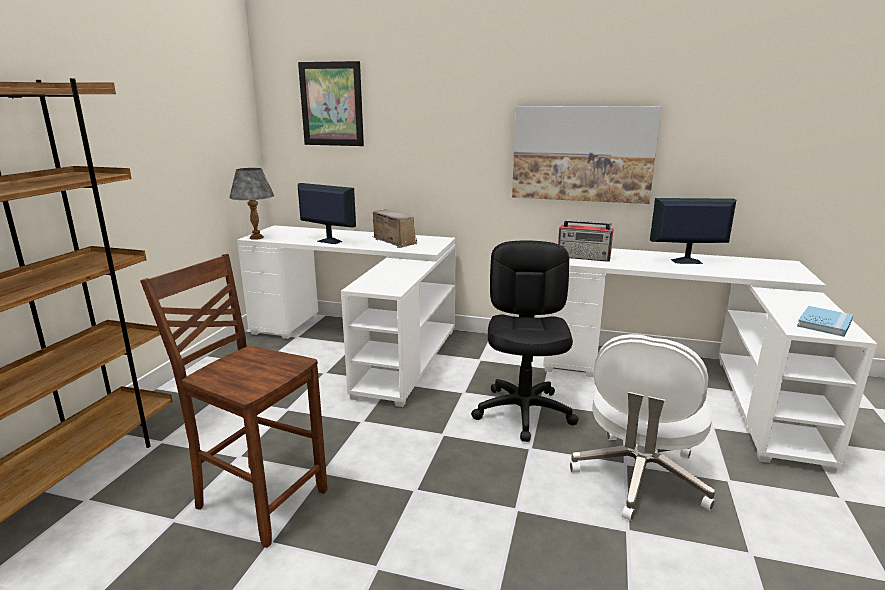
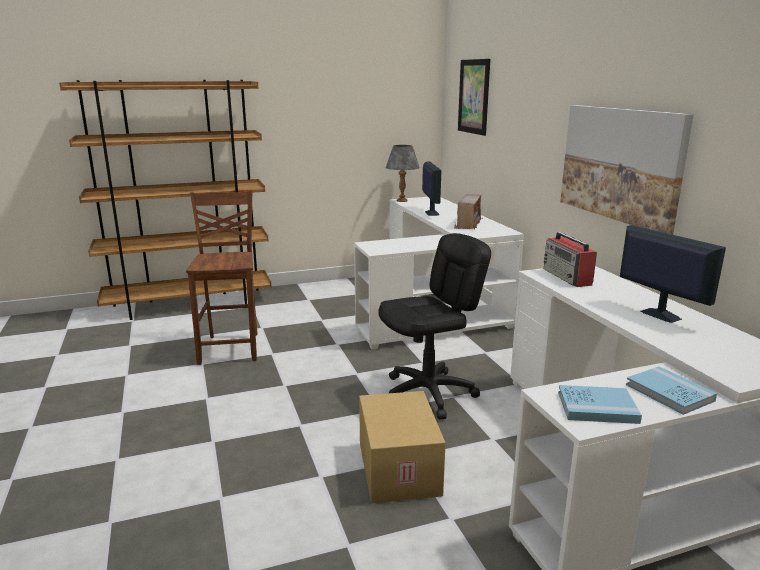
camera: 55 degrees right, 0 degrees up
white office chair [570,334,715,521] -> cardboard box [359,391,446,503]
none -> blue book [626,366,717,415]

